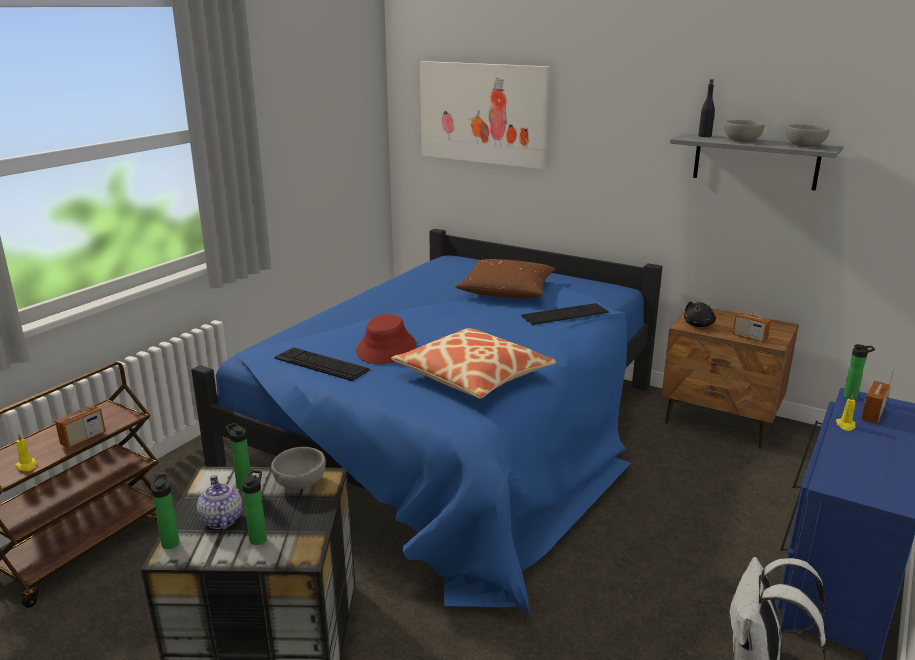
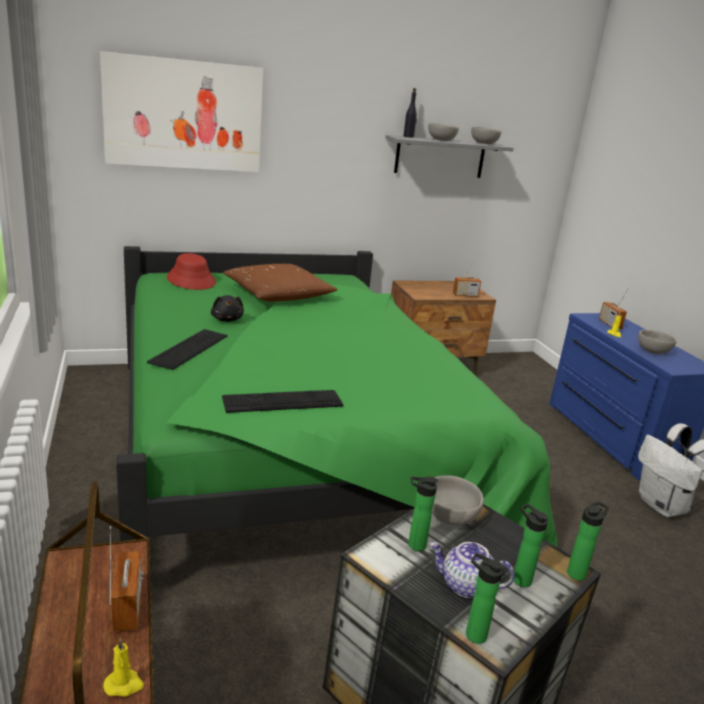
camera: 50 degrees left, 0 degrees up
blue bed [191,229,662,615] -> green bed [116,246,557,547]
red hat [356,314,416,364] -> red hat moved to [167,253,216,290]
pillow [391,328,556,399] -> none
keyboard [521,303,609,325] -> keyboard moved to [147,329,228,370]
black plush toy [684,301,716,327] -> black plush toy moved to [211,295,244,322]
bottle [843,344,875,400] -> bottle moved to [567,501,609,581]
none -> grey bowl [638,330,677,354]

